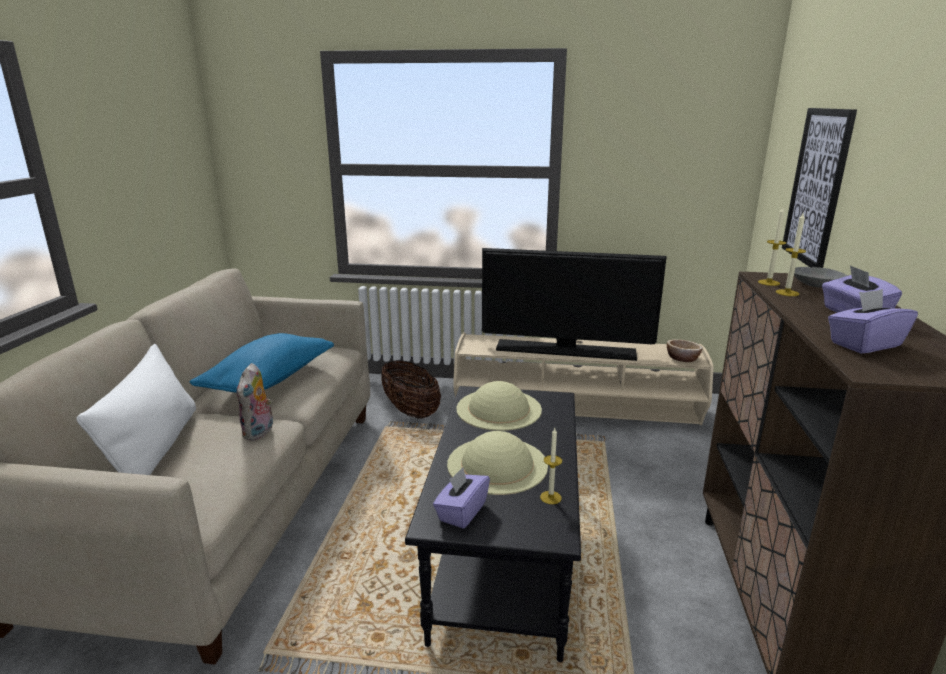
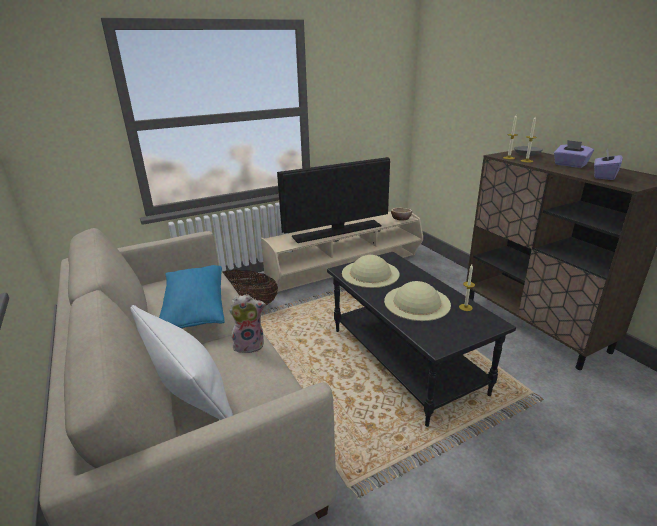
camera: 35 degrees left, 5 degrees up
plush toy [236,363,273,441] -> plush toy turned 75 degrees counterclockwise [230,294,266,353]
purple tissue box [433,467,490,529] -> none
picture [782,108,857,268] -> none

